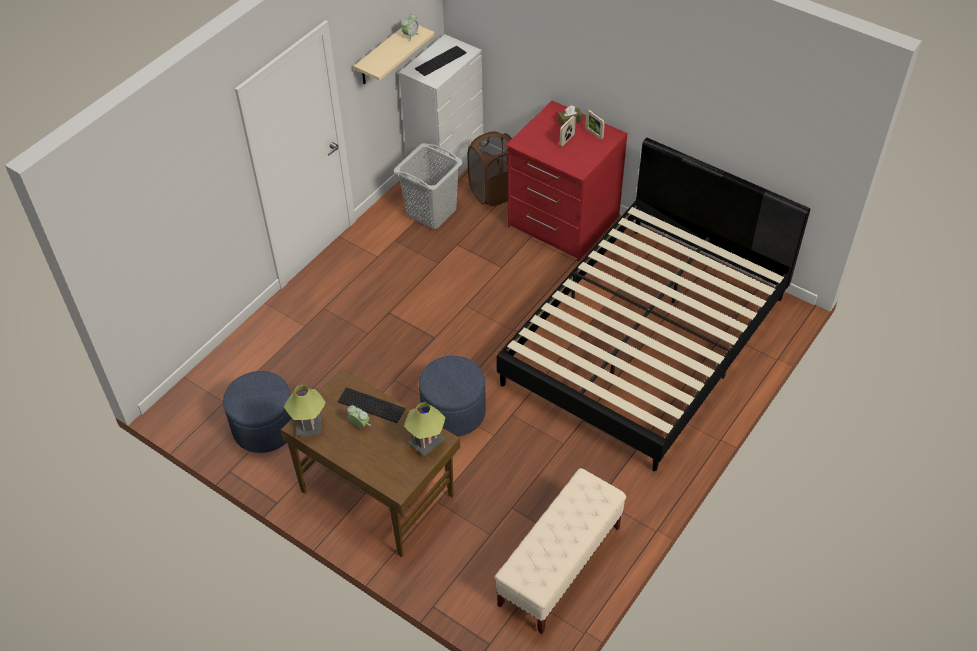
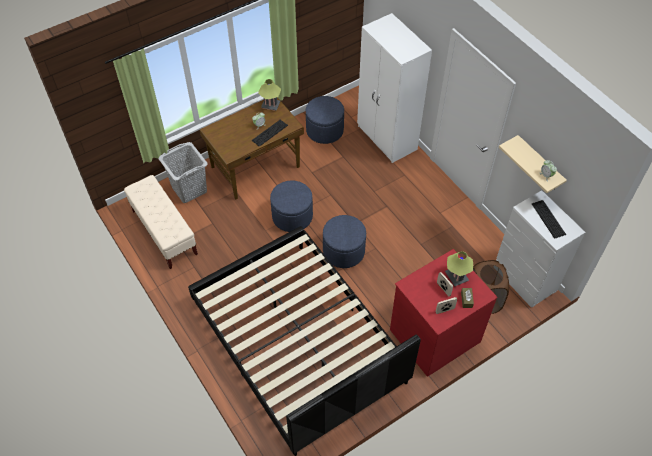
camera: 110 degrees right, 5 degrees up
grey laundry basket [394,143,463,229] -> grey laundry basket moved to [158,142,208,203]
table lamp [404,402,445,456] -> table lamp moved to [445,251,473,286]
none -> blue ottoman [323,215,366,268]
none -> white wardrobe [357,13,432,163]

